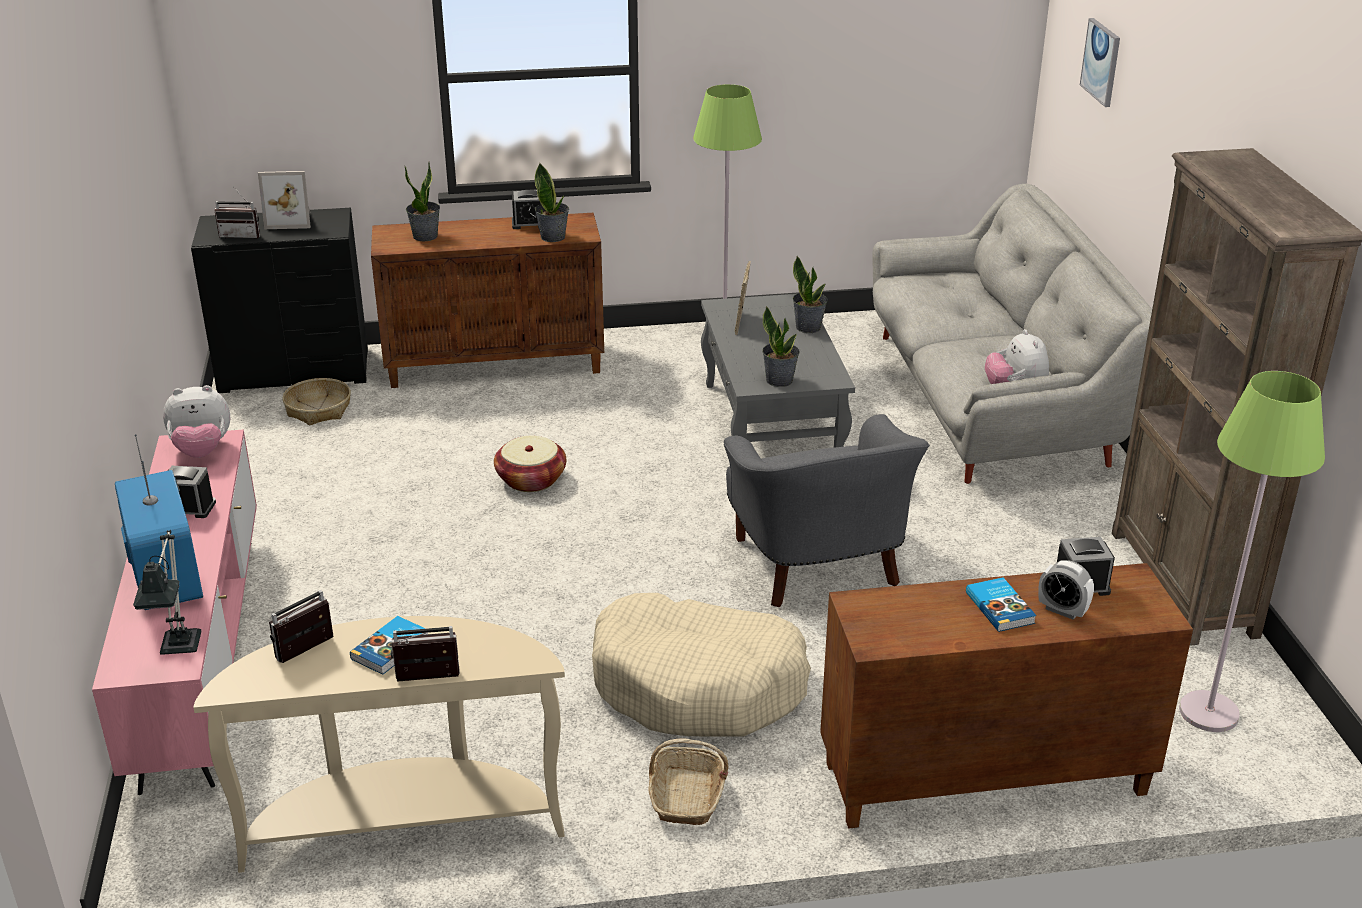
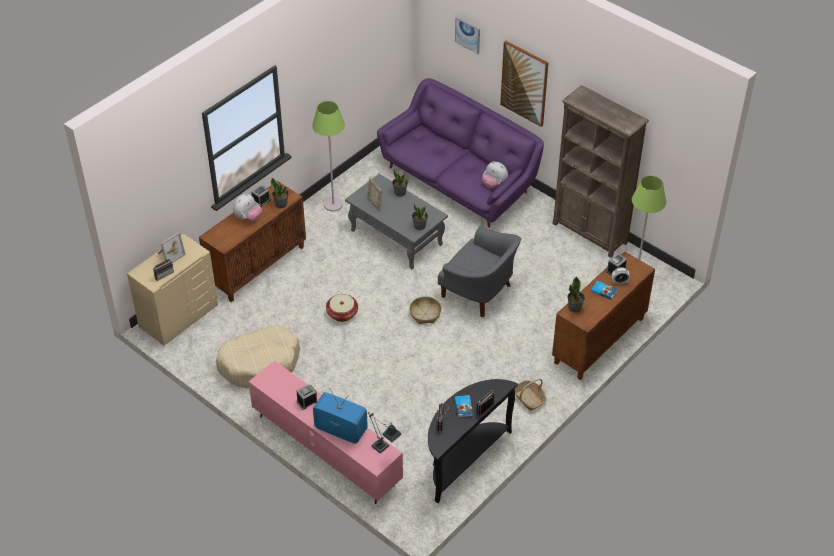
camera: 40 degrees left, 15 degrees up
plush toy [163,385,231,458] -> plush toy moved to [233,193,262,221]
black dresser [191,208,368,393] -> beige dresser [127,233,218,346]
beige console table [193,616,565,873] -> black console table [428,379,518,503]
basket [282,378,351,425] -> basket moved to [409,296,442,324]
potted plant [405,162,440,241] -> potted plant moved to [567,276,585,313]
beige dog bed [592,593,811,737] -> beige dog bed moved to [216,326,300,388]
grey sofa [872,184,1152,484] -> purple sofa [377,78,544,228]
none -> picture [500,41,548,127]

